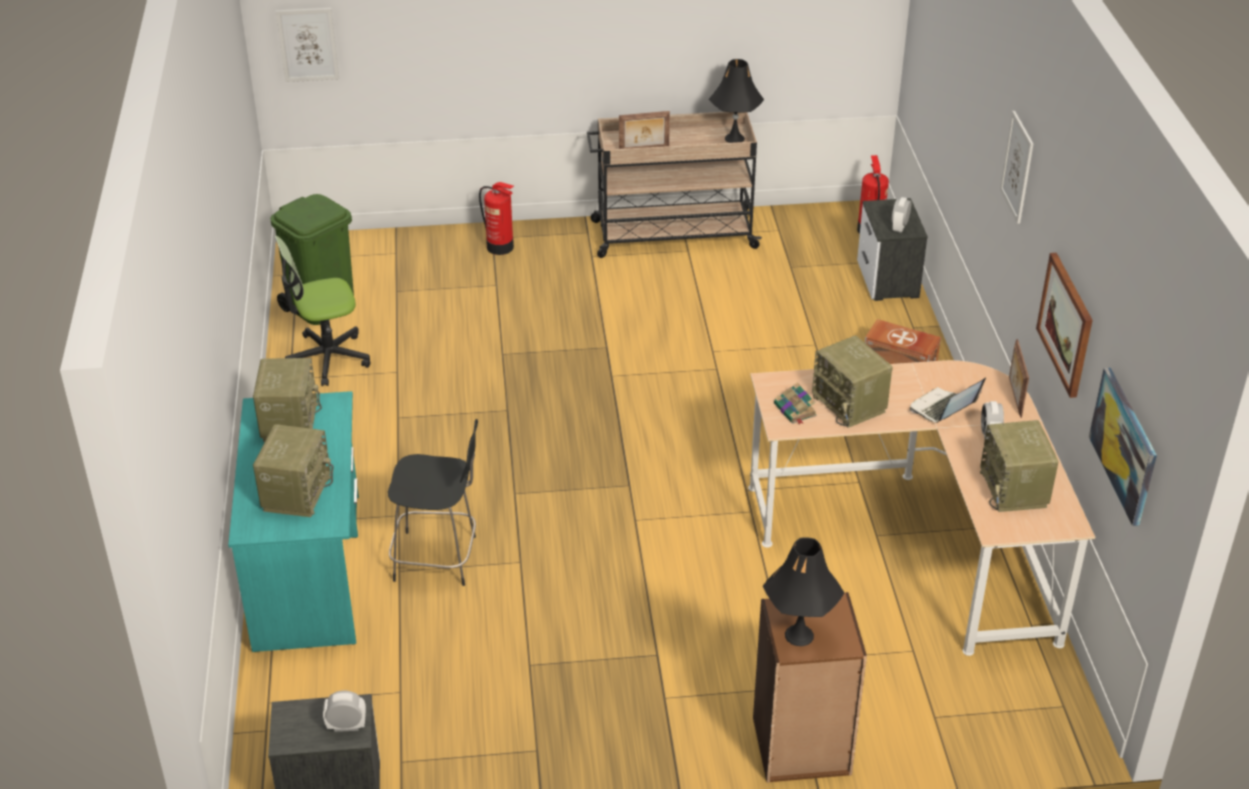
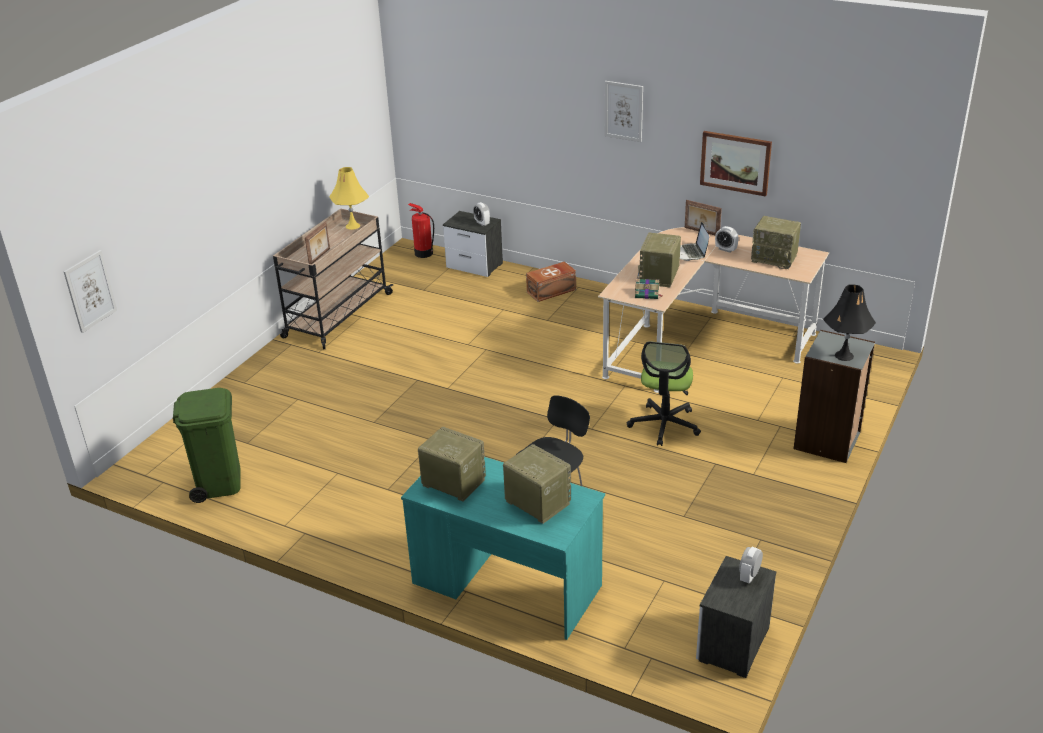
camera: 55 degrees left, 5 degrees down
office chair [275,236,371,386] -> office chair moved to [627,341,701,446]
fire extinguisher [479,182,514,255] -> none
black table lamp [709,59,764,143] -> yellow table lamp [329,167,369,230]
brown bookcase [753,592,867,783] -> grey bookcase [794,330,875,463]
radio [812,336,893,428] -> radio turned 105 degrees clockwise [637,233,681,287]
picture [1089,368,1157,526] -> none

